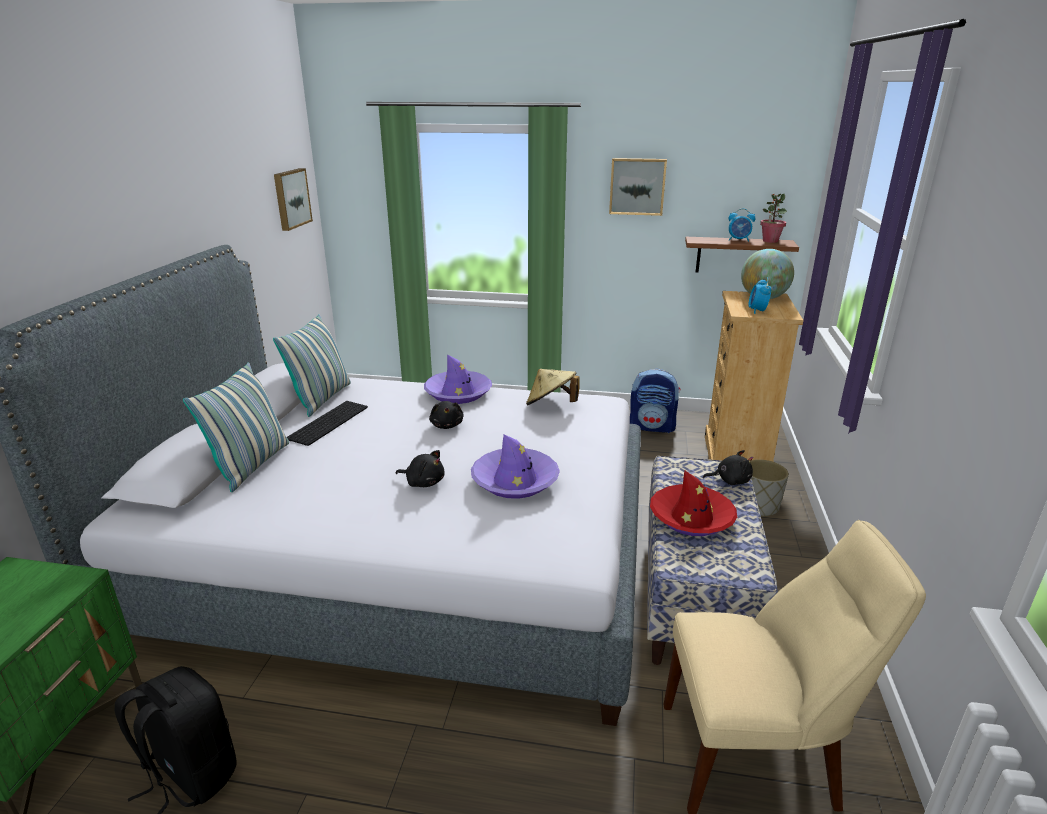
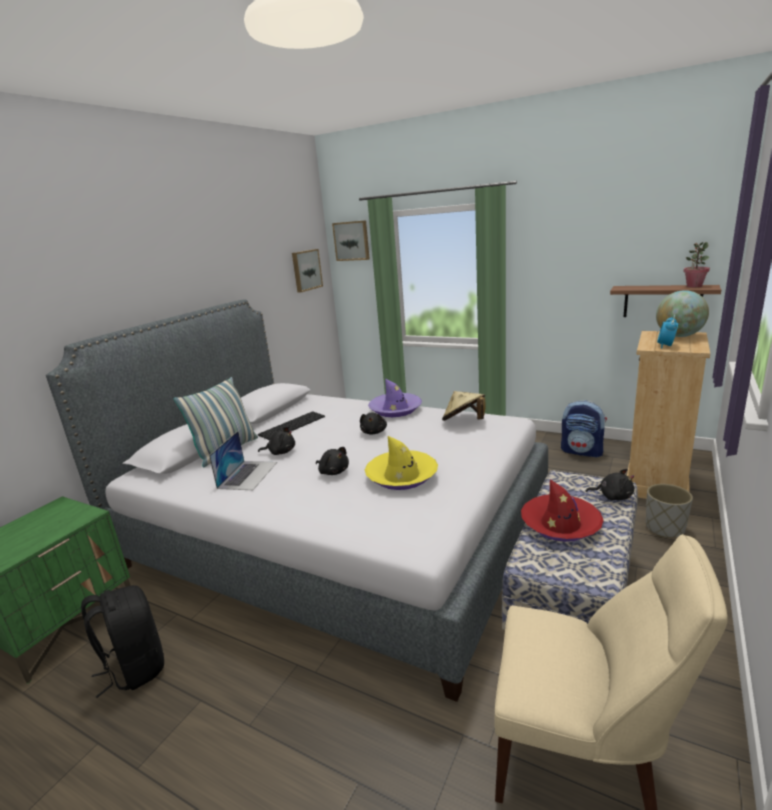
camera: 20 degrees right, 5 degrees down
pillow [273,314,351,417] -> none
purple hat [471,434,560,499] -> yellow hat [365,436,438,490]
picture [609,158,667,216] -> picture moved to [332,220,370,261]
alarm clock [729,208,755,242] -> none
none -> laptop [209,431,277,490]
none -> black plush toy [258,427,295,455]

